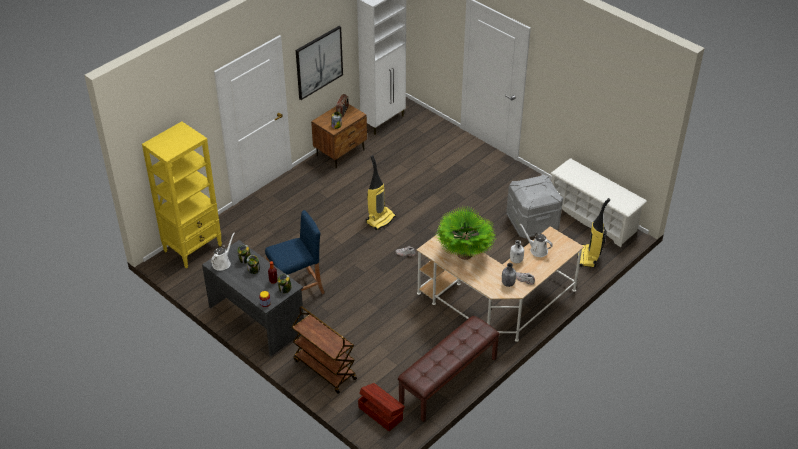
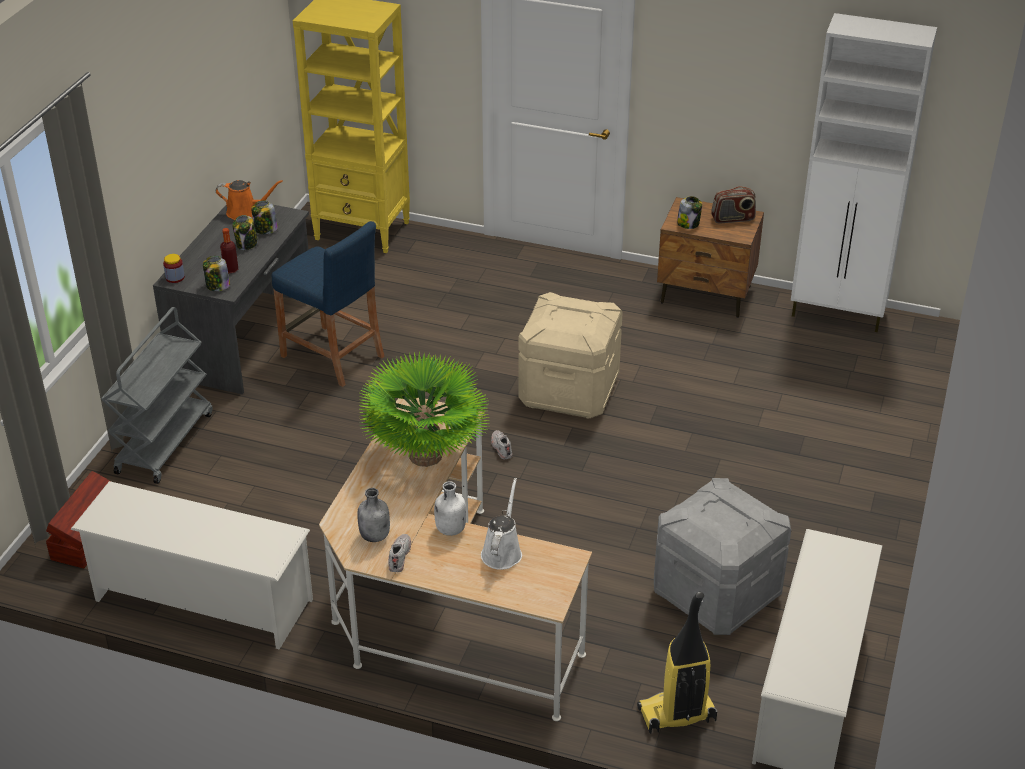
camera: 65 degrees right, 5 degrees down
white watering can [211,233,235,271] -> orange watering can [216,180,283,220]
brown cart [292,306,357,394] -> grey cart [101,307,213,484]
picture [296,26,343,100] -> none
vacuum cleaner [366,155,396,230] -> beige storage box [518,292,623,419]
brown bench [398,316,500,422] -> white shoe rack [70,481,313,649]

